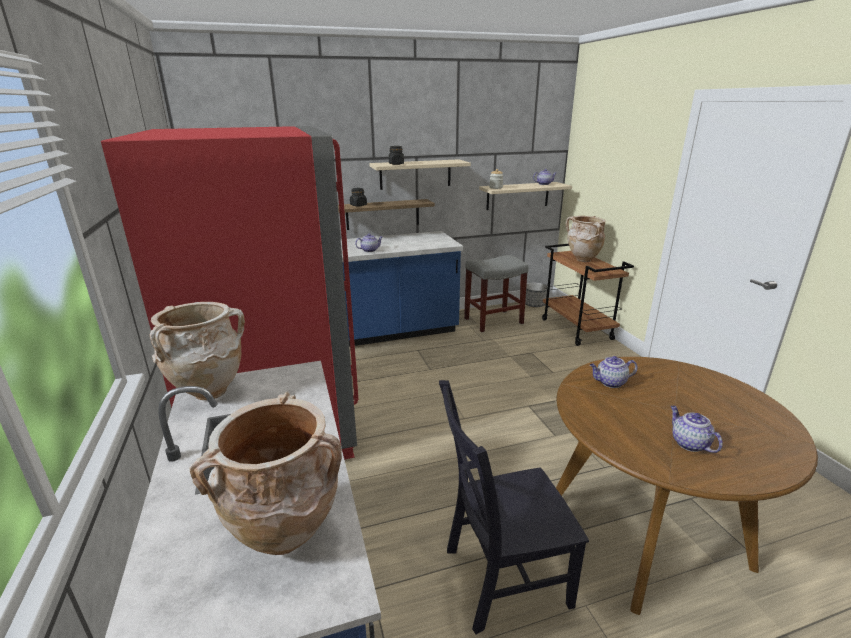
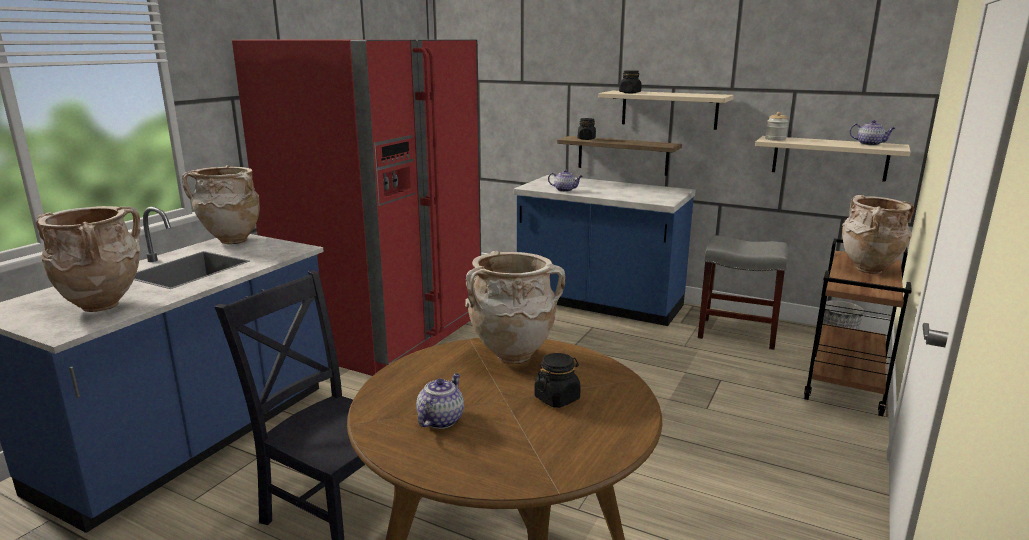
camera: 45 degrees right, 5 degrees down
teapot [590,356,638,388] -> beige vase [465,251,565,364]
none -> black jar [535,353,581,408]

